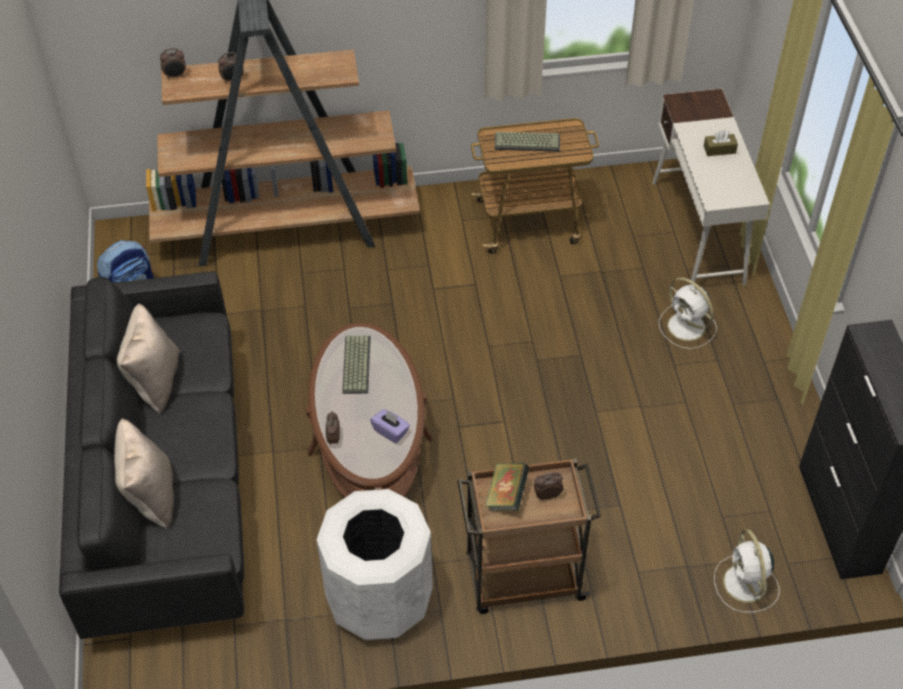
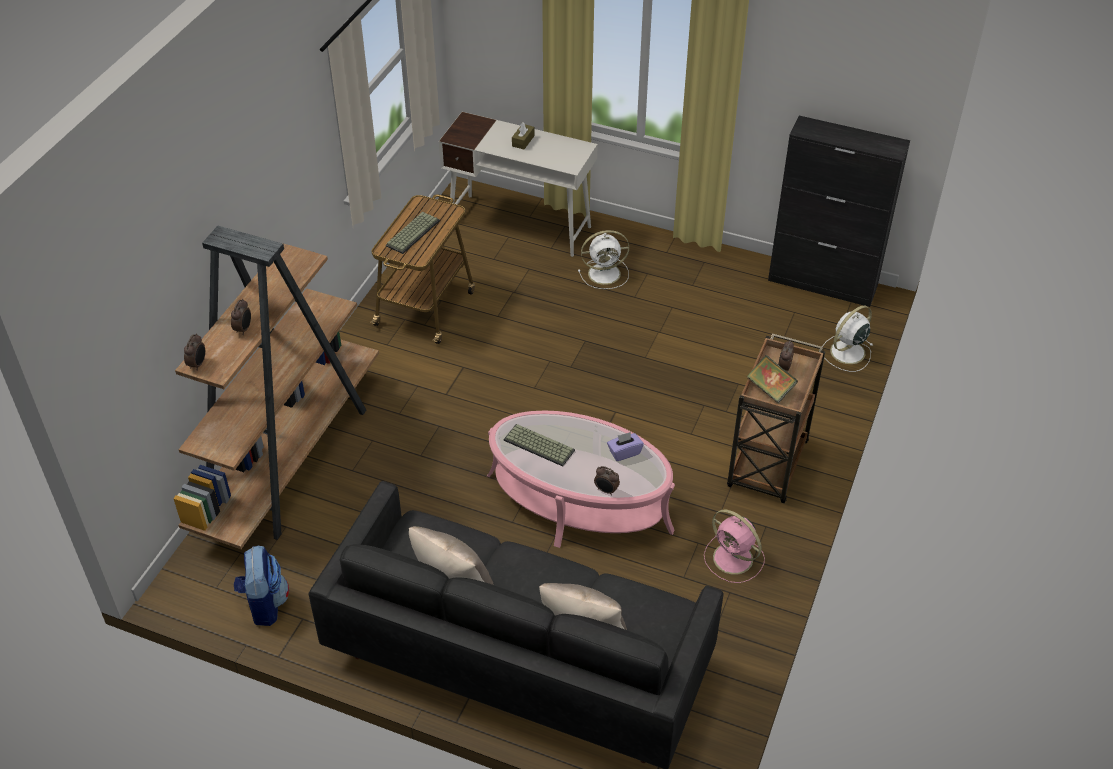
camera: 60 degrees left, 5 degrees down
brown coffee table [306,323,432,498] -> pink coffee table [487,411,675,548]
white trash can [317,489,433,640] -> pink fan [704,509,765,583]
white fan [714,529,780,613] -> white fan turned 120 degrees clockwise [822,305,873,372]

